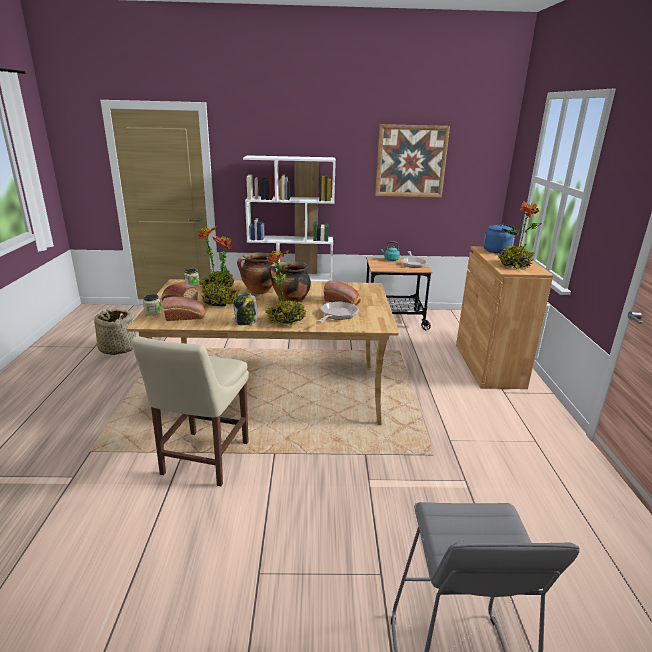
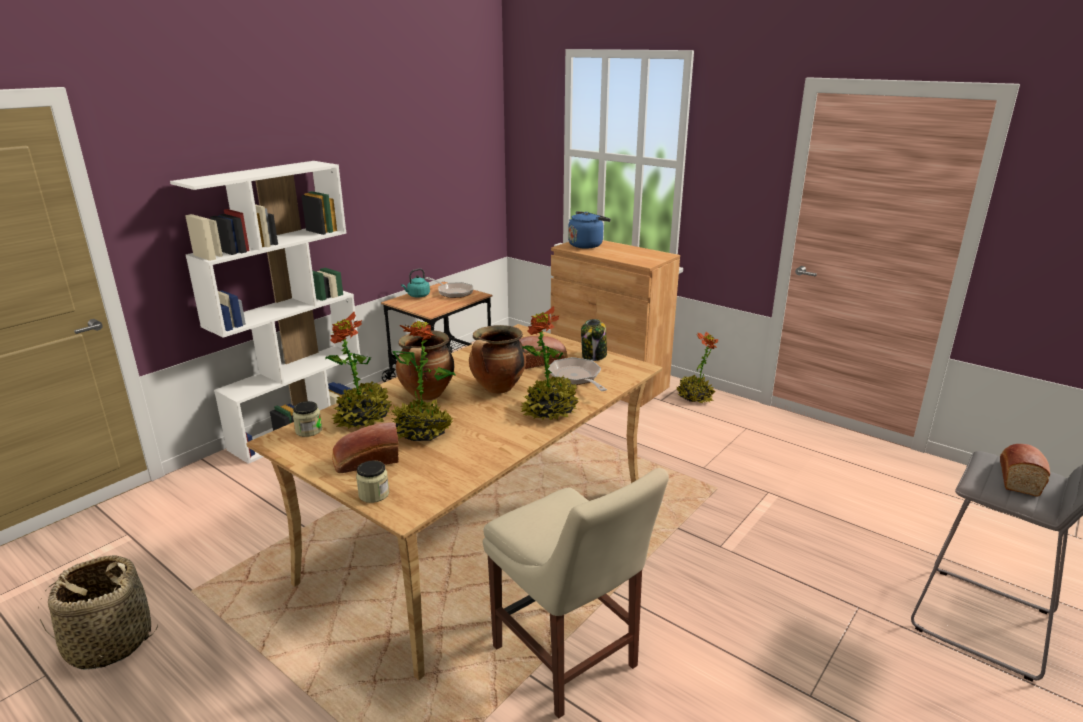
camera: 50 degrees left, 0 degrees up
bread [163,296,205,321] -> bread moved to [1000,444,1050,497]
jar [233,293,258,325] -> jar moved to [581,319,607,361]
picture [375,124,450,197] -> none
potted plant [497,201,542,270] -> potted plant moved to [676,332,719,403]

